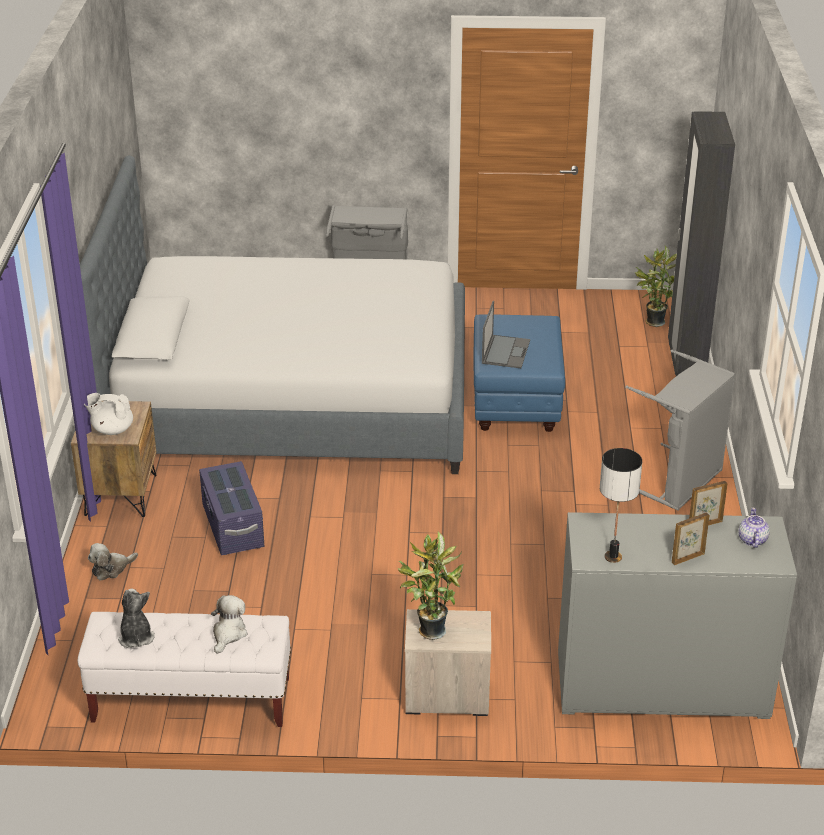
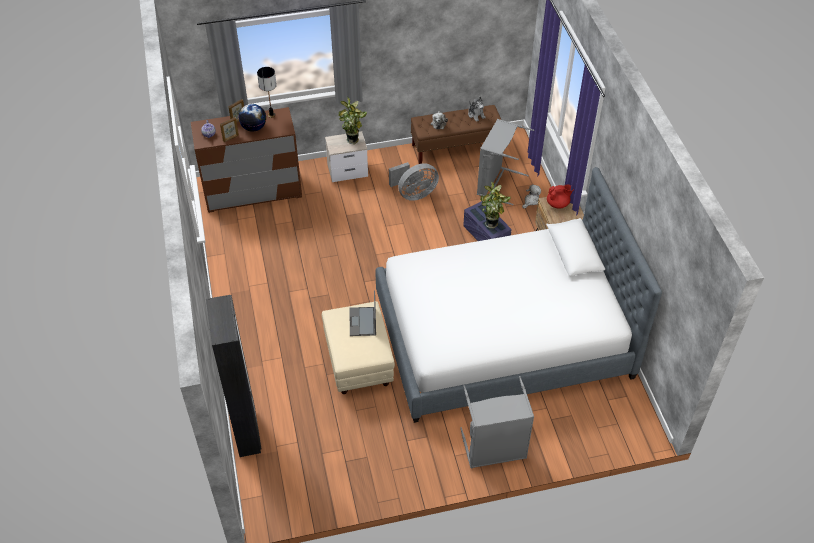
camera: 165 degrees right, 15 degrees up
white bench [78,612,291,727] -> brown bench [411,105,501,164]
white teapot [84,393,133,435] -> red teapot [547,184,574,209]
blue ottoman [474,315,565,432] -> beige ottoman [322,301,395,394]
grey dresser [558,512,797,719] -> brown dresser [191,107,302,213]
grey laundry basket [625,350,736,511] -> grey laundry basket moved to [477,119,534,205]
potted plant [635,246,677,327] -> potted plant moved to [480,181,511,229]
none -> globe [239,104,266,132]
none -> grey fan [389,162,439,201]

